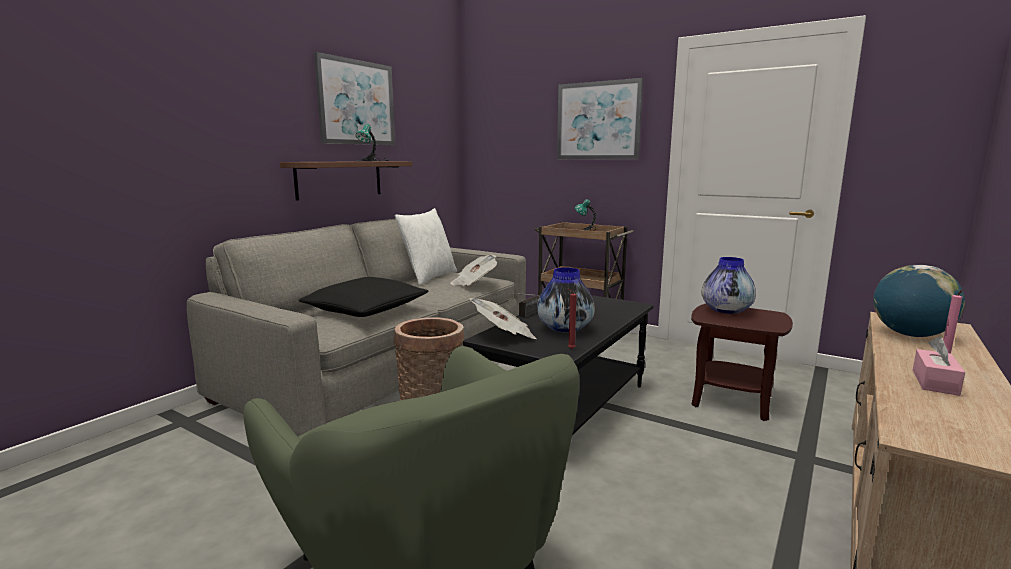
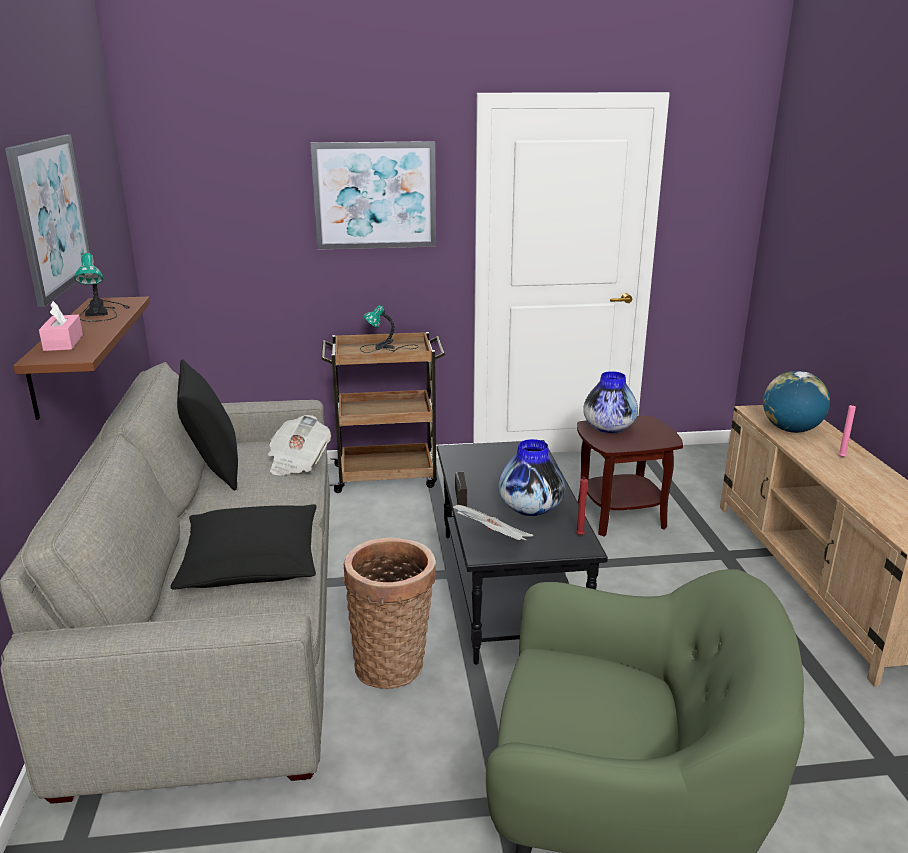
camera: 40 degrees left, 10 degrees up
white pillow [395,208,457,285] -> black pillow [177,359,238,490]
pink tissue box [913,337,965,396] -> pink tissue box moved to [39,301,83,351]

